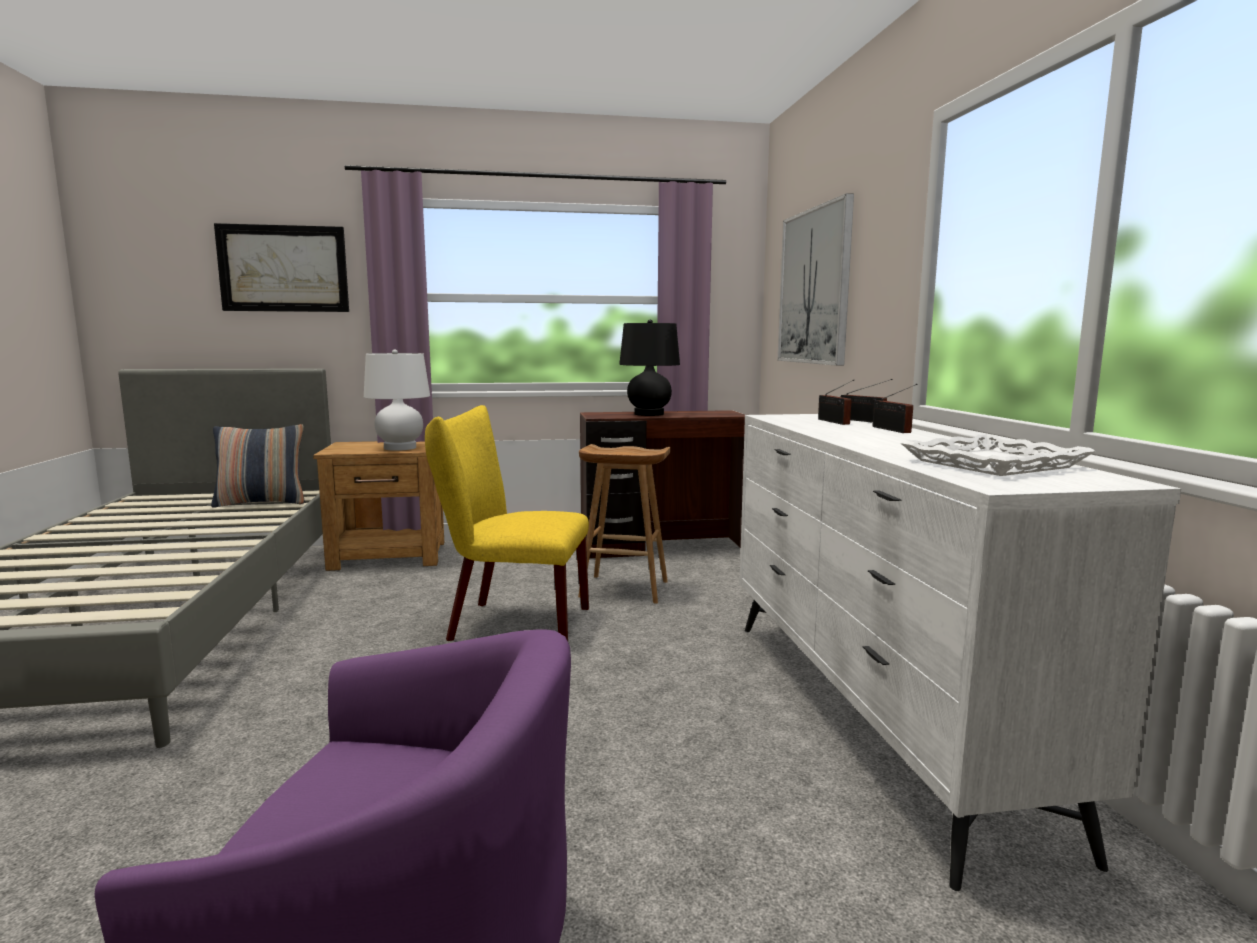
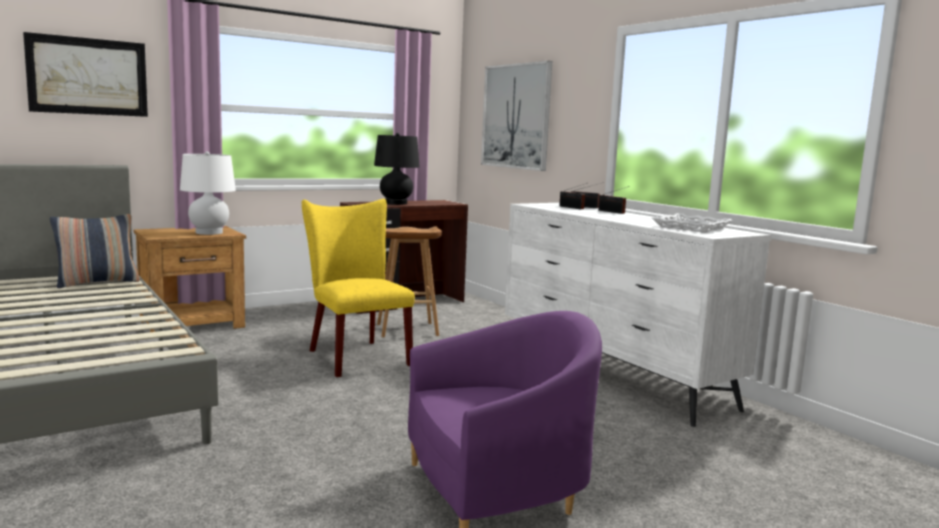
camera: 25 degrees left, 0 degrees up
yellow chair [425,405,589,641] -> yellow chair turned 75 degrees clockwise [302,199,415,377]

